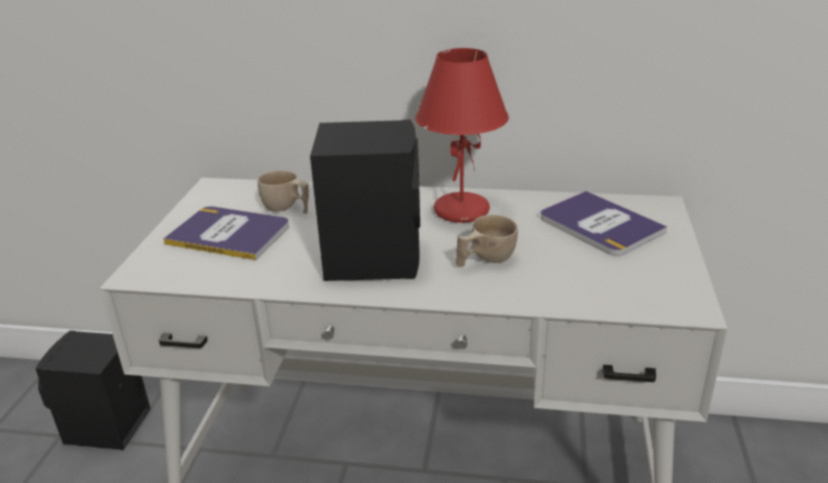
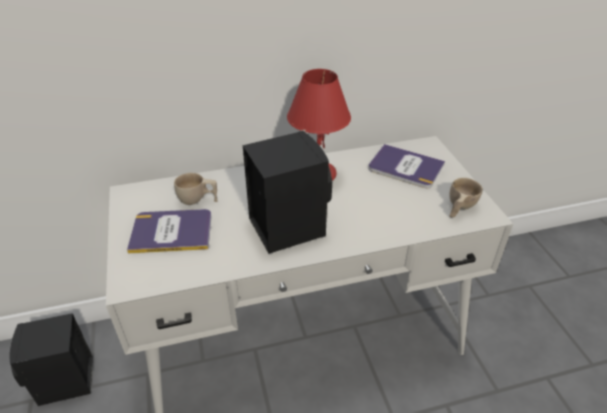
camera: 25 degrees left, 10 degrees up
beige cup [456,215,518,267] -> beige cup moved to [449,178,483,218]

